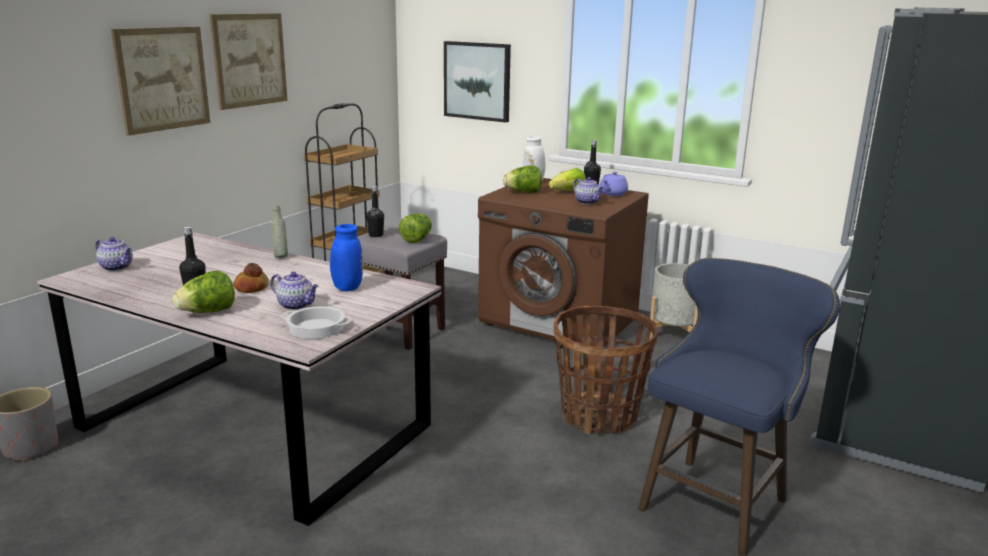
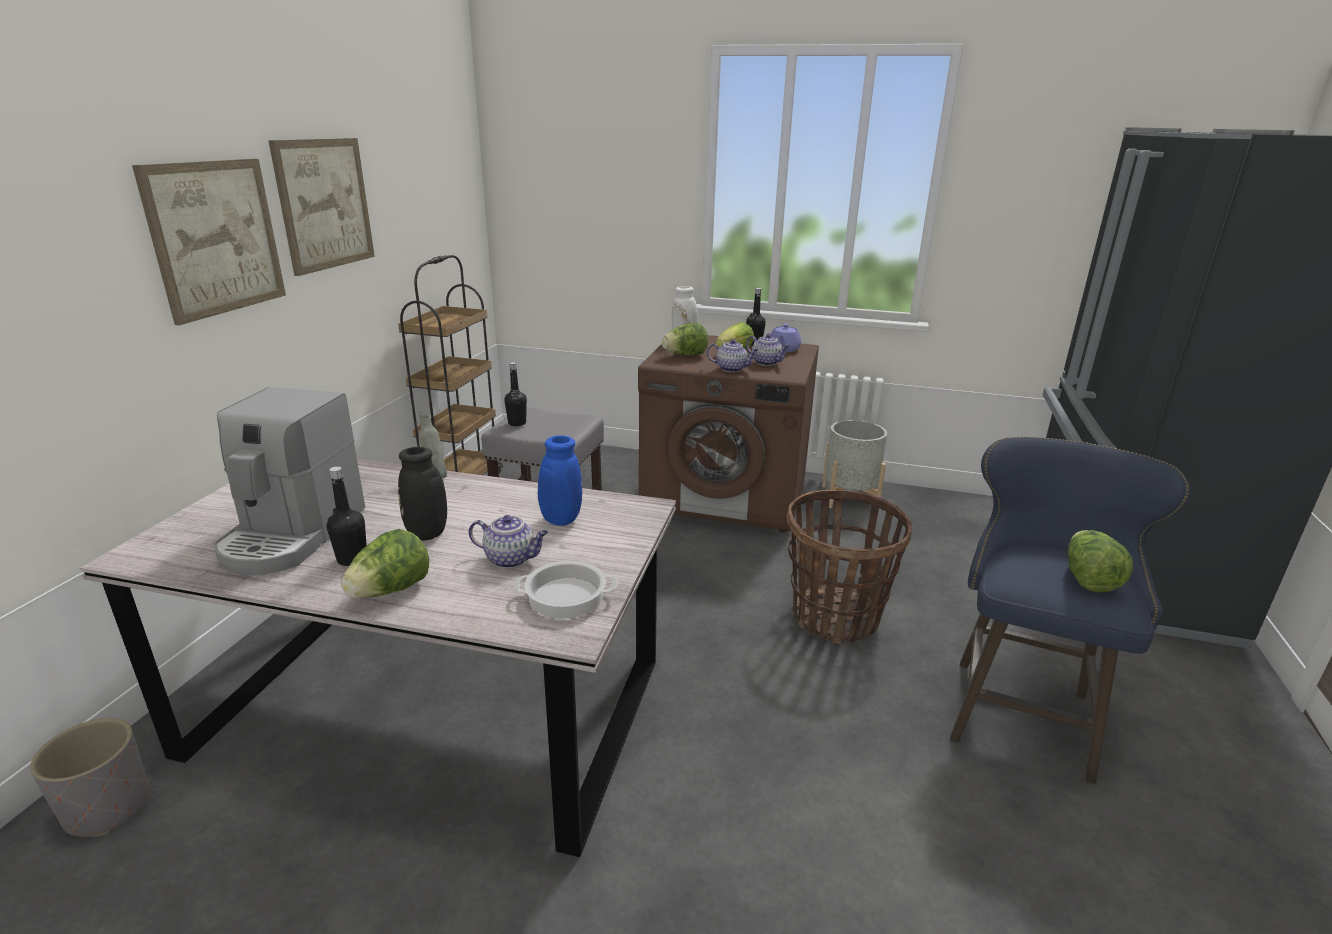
camera: 15 degrees left, 5 degrees up
teapot [95,237,133,271] -> teapot moved to [707,339,758,372]
bread [234,263,269,293] -> black vase [398,447,447,541]
lettuce [399,213,432,243] -> lettuce moved to [1068,530,1133,593]
picture [444,41,511,123] -> none
none -> coffee machine [214,387,365,575]

